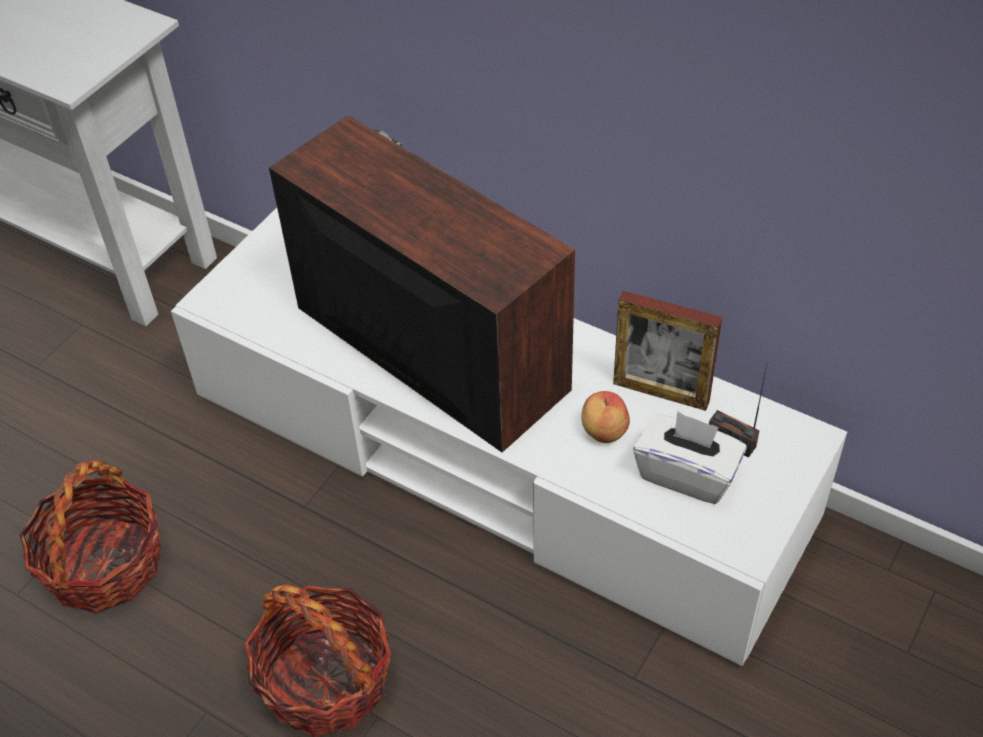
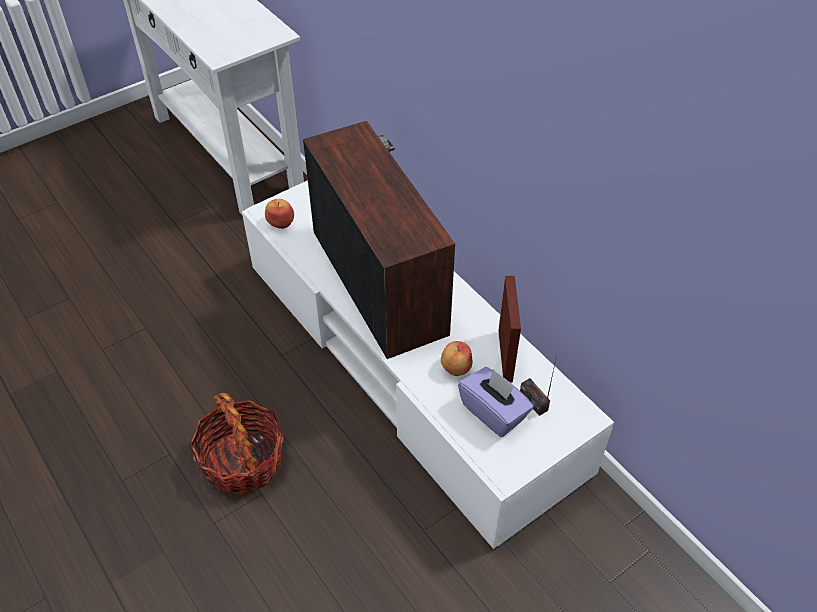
camera: 20 degrees right, 0 degrees up
basket [19,459,161,613] -> none
picture frame [613,291,723,411] -> picture frame turned 135 degrees counterclockwise [498,276,521,383]
white tissue box [633,411,747,504] -> purple tissue box [458,367,534,437]
none -> apple [265,199,294,229]

